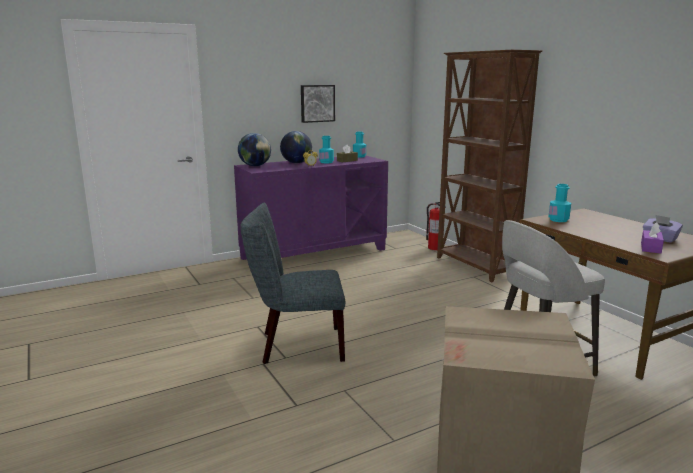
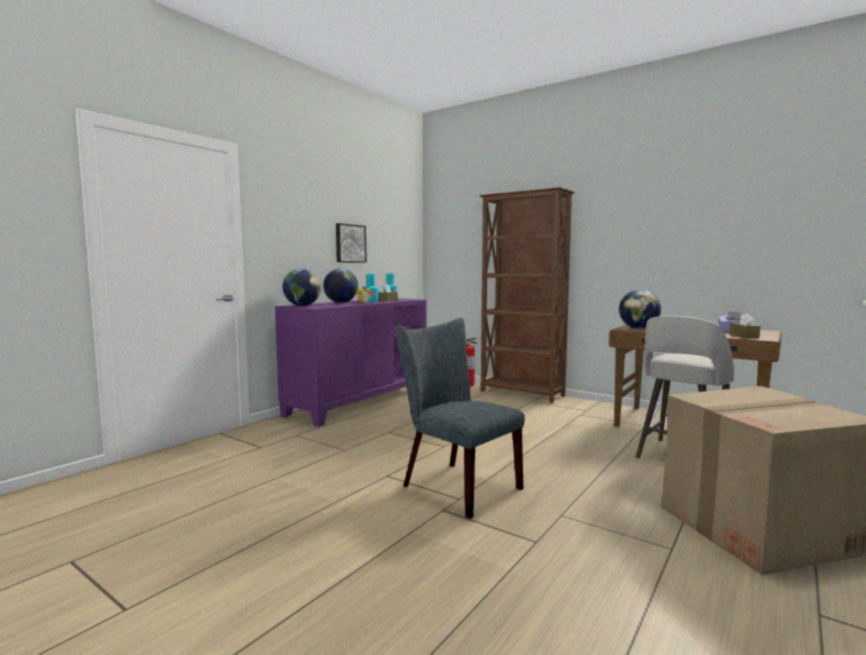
camera: 25 degrees left, 10 degrees down
grey chair [240,203,345,364] -> grey chair turned 75 degrees clockwise [396,318,525,519]
turquoise bottle [549,184,571,222] -> globe [619,290,661,329]
purple tissue box [641,222,664,254] -> brown tissue box [729,313,760,338]

